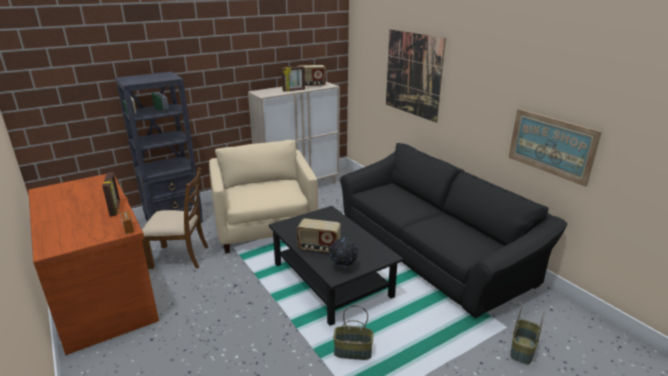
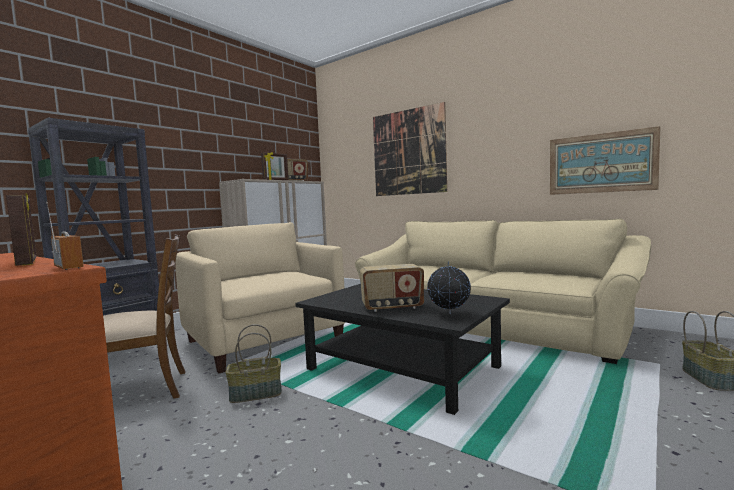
camera: 20 degrees left, 20 degrees down
basket [333,305,374,360] -> basket moved to [225,324,282,403]
black sofa [340,143,568,318] -> beige sofa [355,219,651,364]

